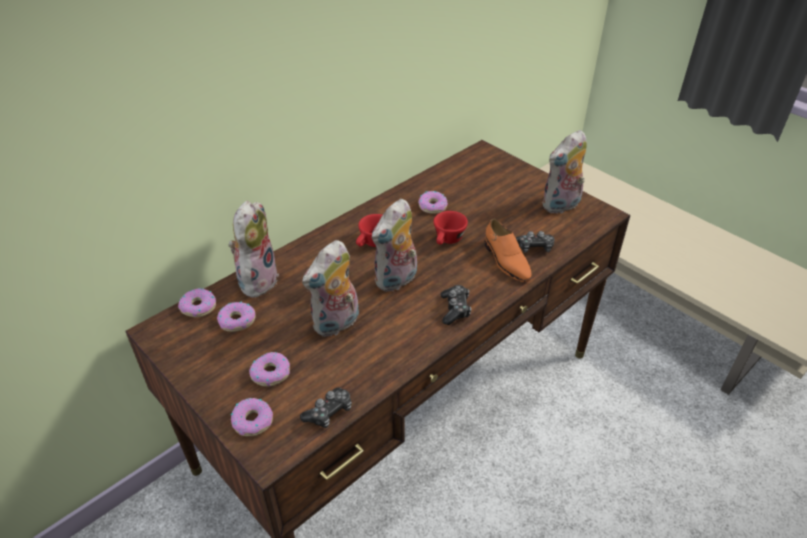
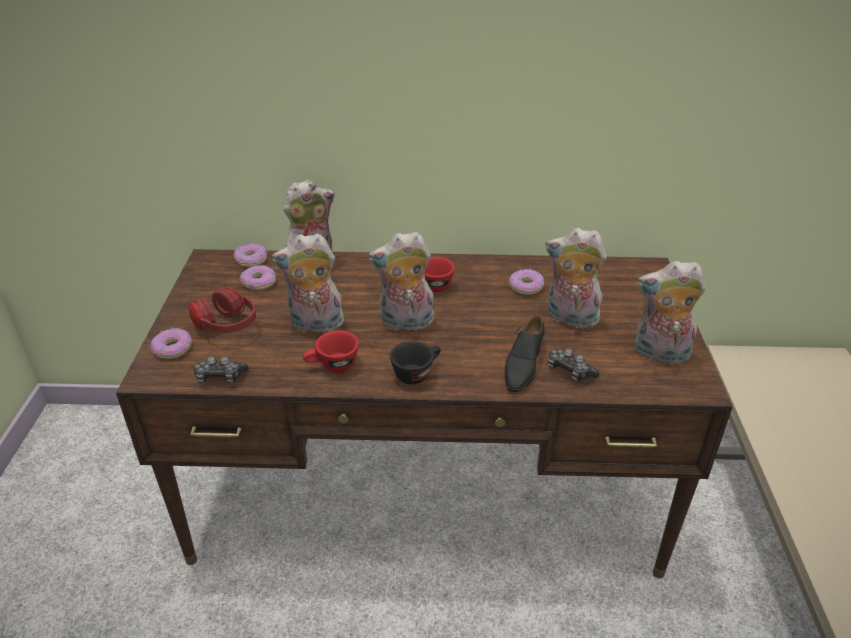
camera: 45 degrees right, 5 degrees down
donut [249,352,290,387] -> red headphones [189,286,256,333]
red cup [434,211,468,245] -> red cup moved to [303,330,359,372]
game controller [441,285,471,325] -> black cup [390,341,441,384]
orange shoe [485,219,532,282] -> black shoe [505,315,545,392]
none -> plush toy [546,228,606,328]

